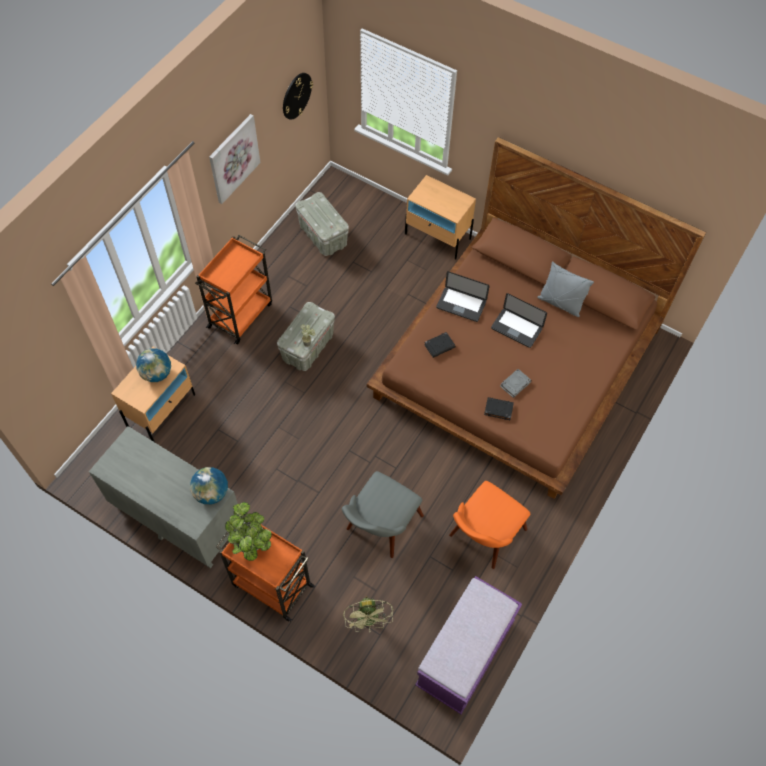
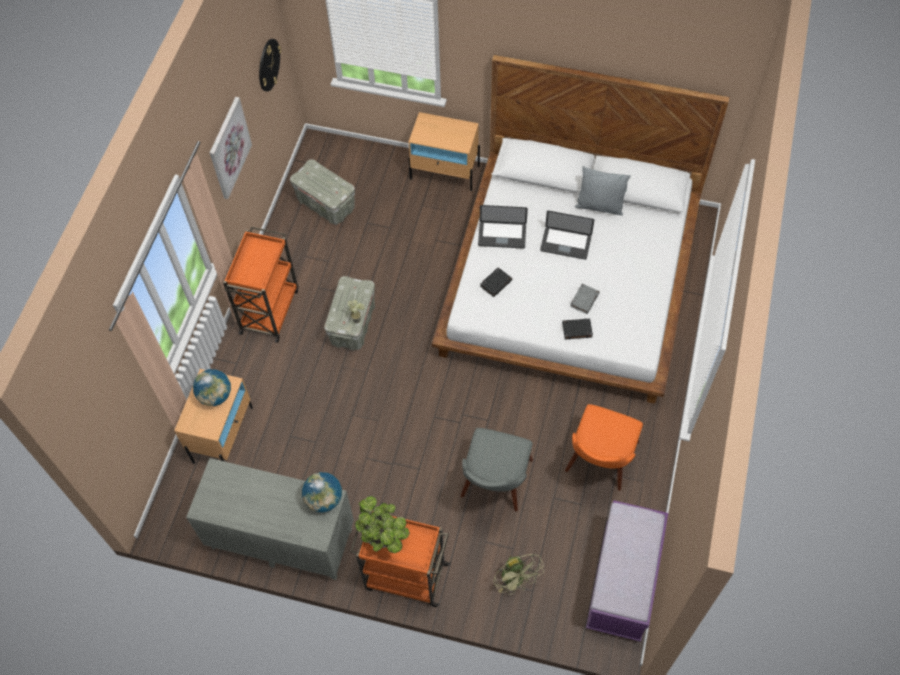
camera: 15 degrees left, 0 degrees up
brown bed [367,137,706,499] -> white bed [432,55,729,404]

